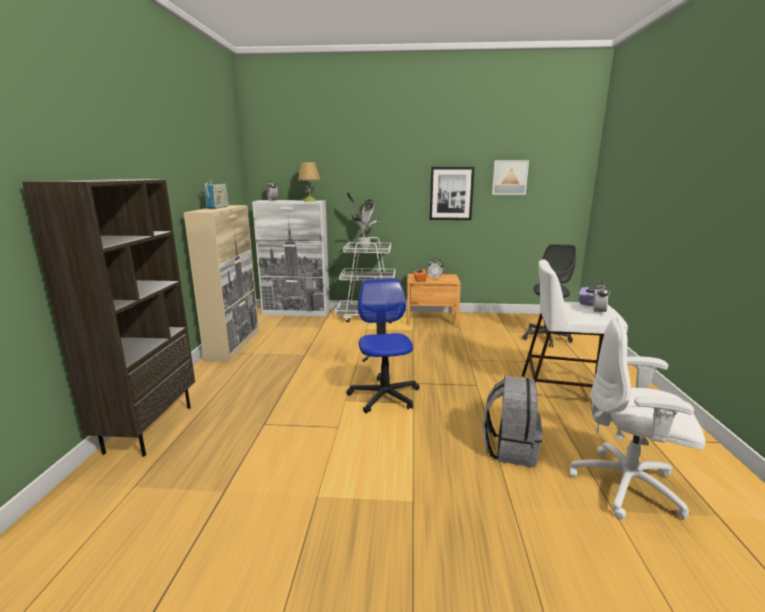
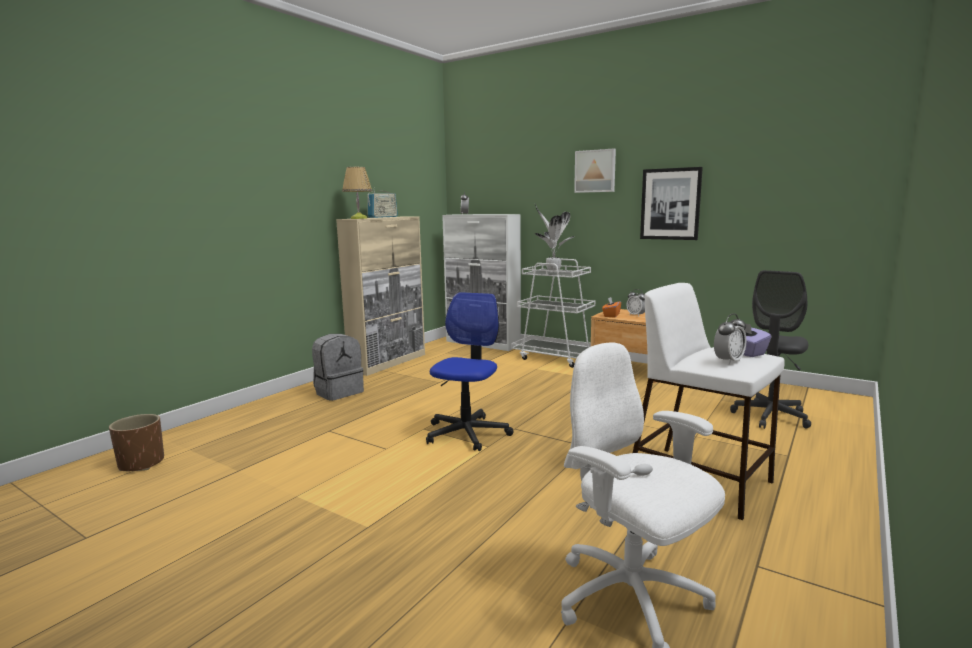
camera: 30 degrees right, 5 degrees down
brown bookcase [22,179,195,457] -> none
table lamp [298,162,320,202] -> table lamp moved to [342,167,372,219]
grey backpack [483,376,543,467] -> grey backpack moved to [312,334,364,401]
picture [492,160,529,195] -> picture moved to [574,148,616,193]
none -> brown planter [109,414,164,471]

